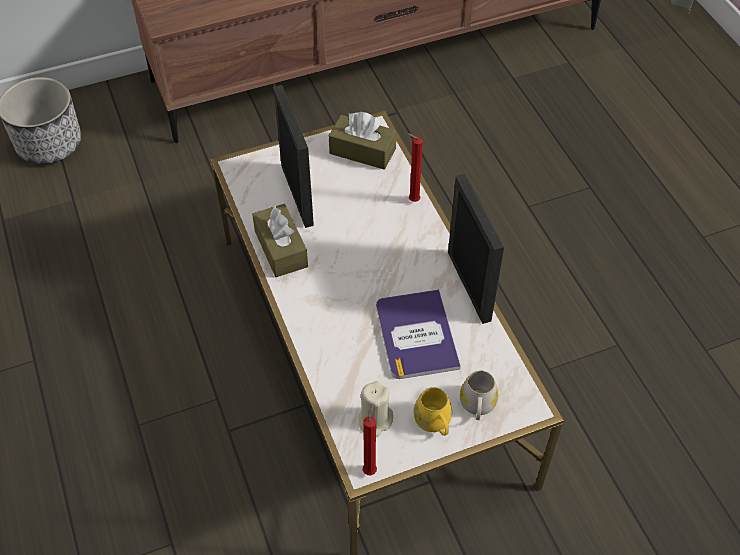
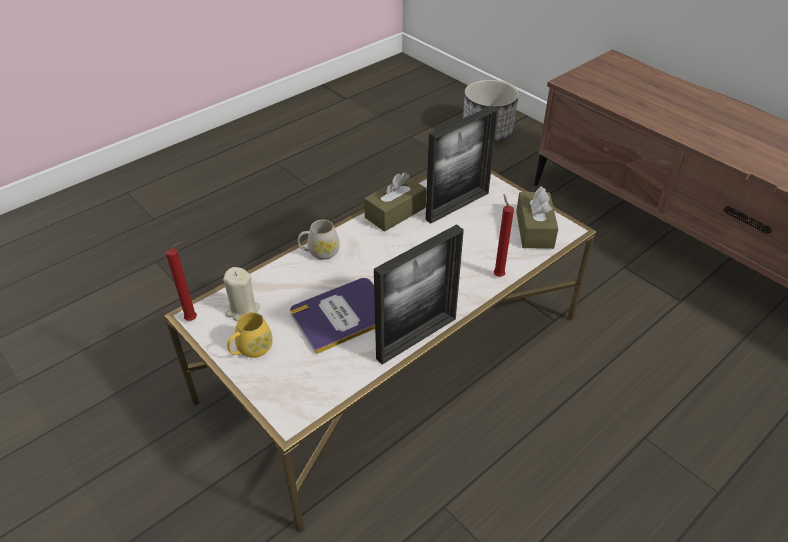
camera: 70 degrees right, 10 degrees down
white mug [460,370,498,420] -> white mug moved to [298,220,340,260]

